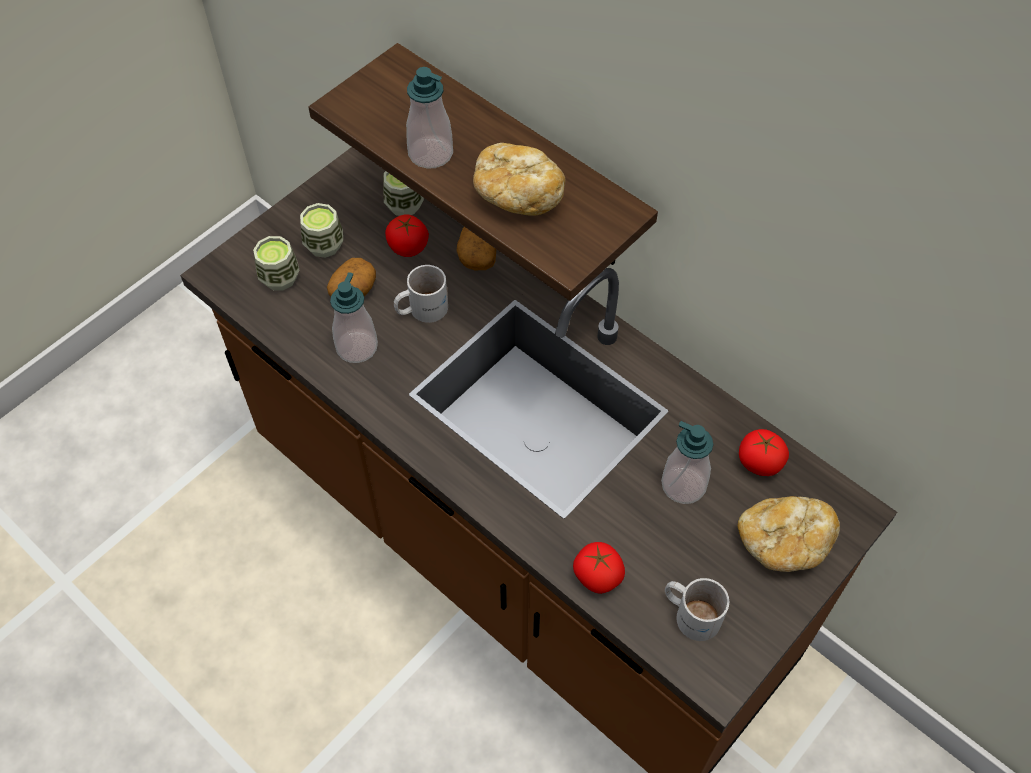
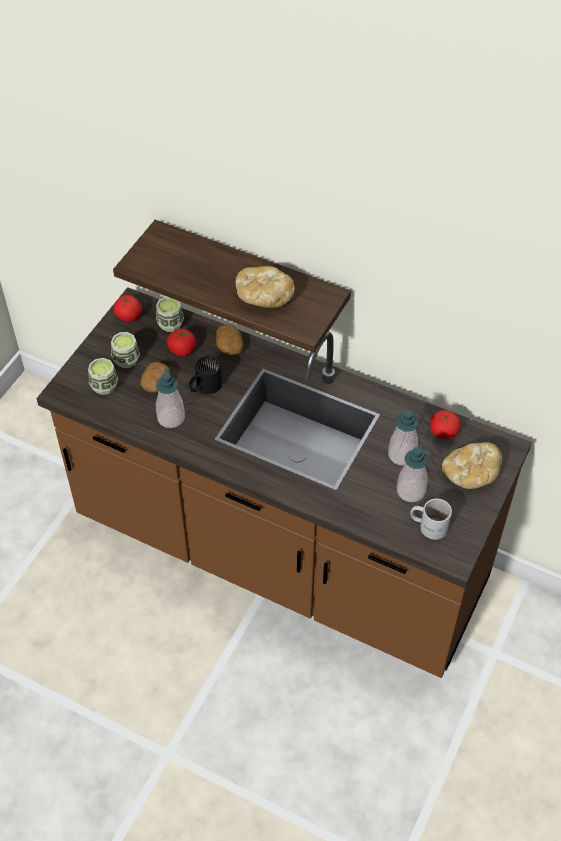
camera: 15 degrees left, 5 degrees down
white mug [394,265,448,323] -> black mug [189,356,222,394]
soap dispenser [406,67,453,169] -> soap dispenser moved to [397,447,430,502]
tomato [573,542,625,594] -> tomato moved to [113,295,142,322]

